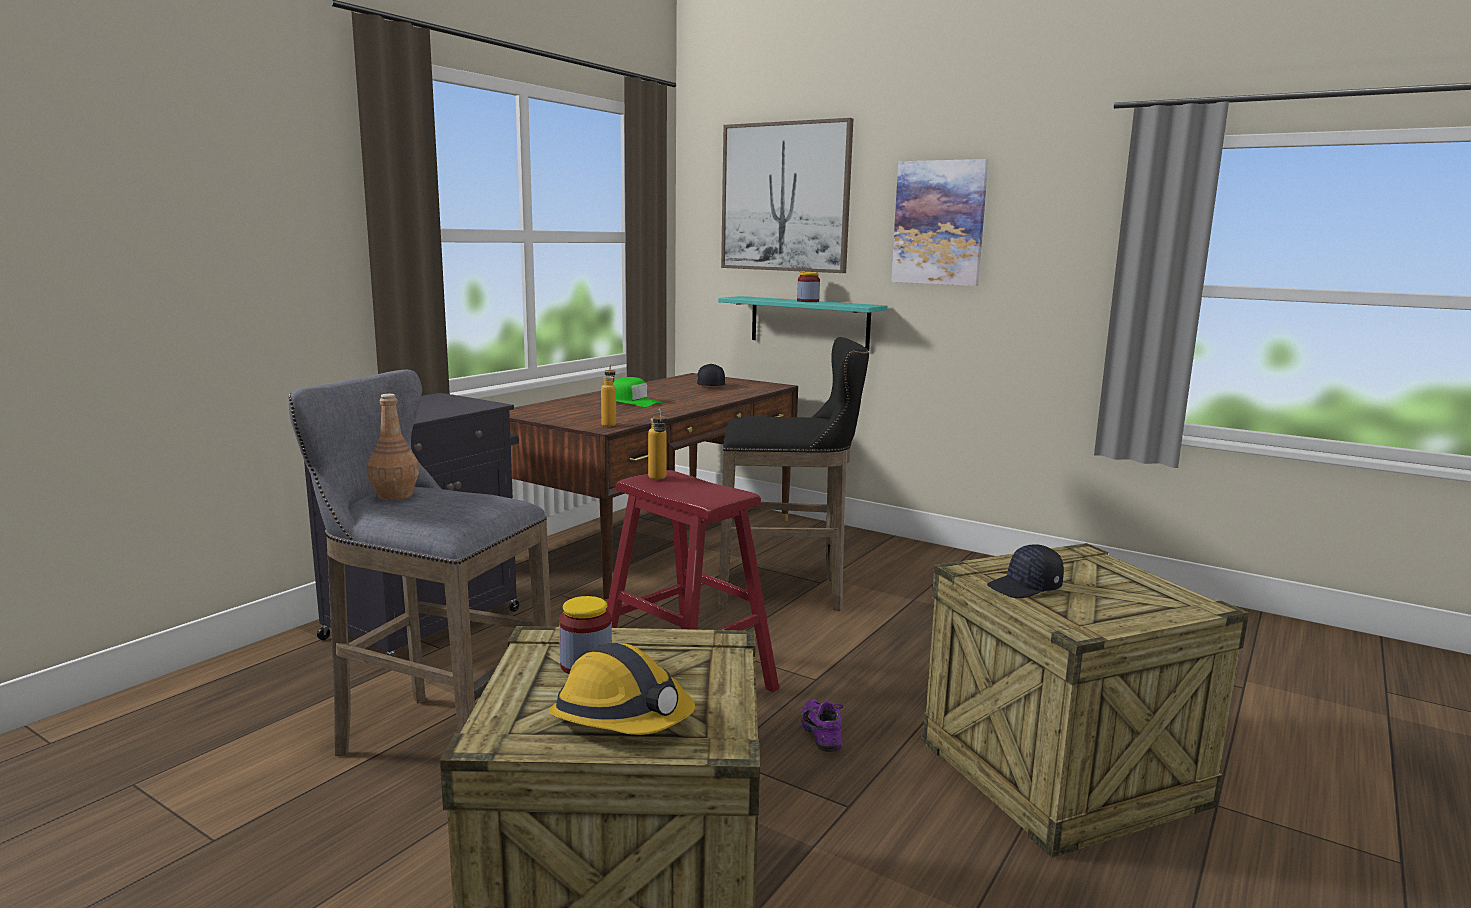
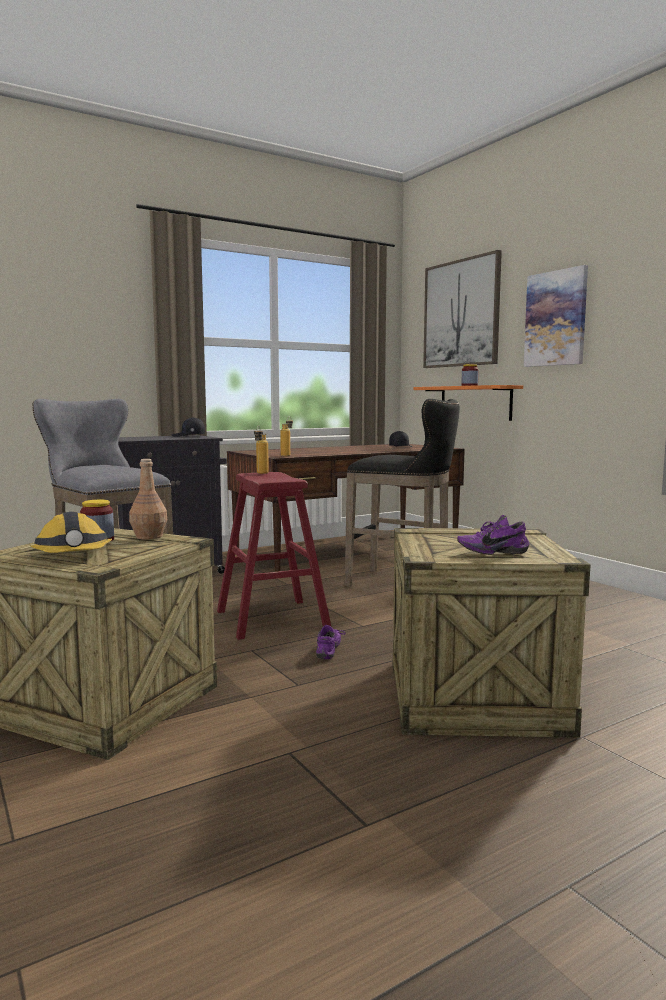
camera: 25 degrees right, 5 degrees down
brown bottle [367,394,419,500] -> brown bottle moved to [129,459,167,540]
green cap [613,377,662,407] -> none
turquoise shelf [718,296,888,351] -> orange shelf [413,385,523,421]
black cap [987,544,1064,598] -> black cap moved to [172,417,205,437]
none -> purple shoe [457,515,530,555]

